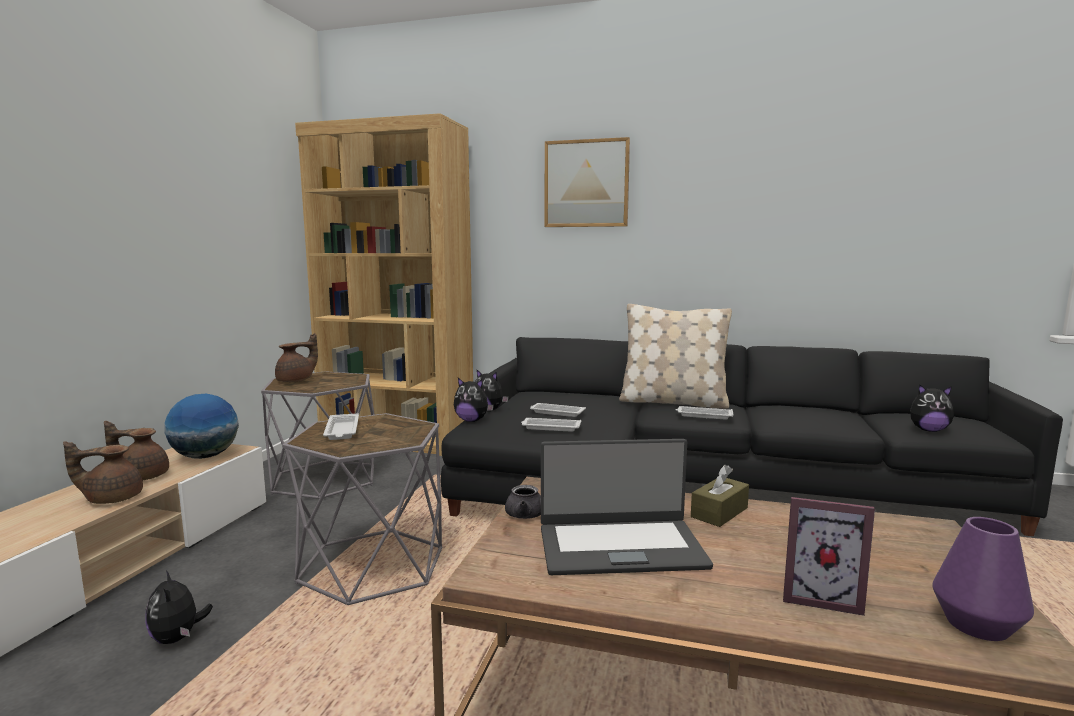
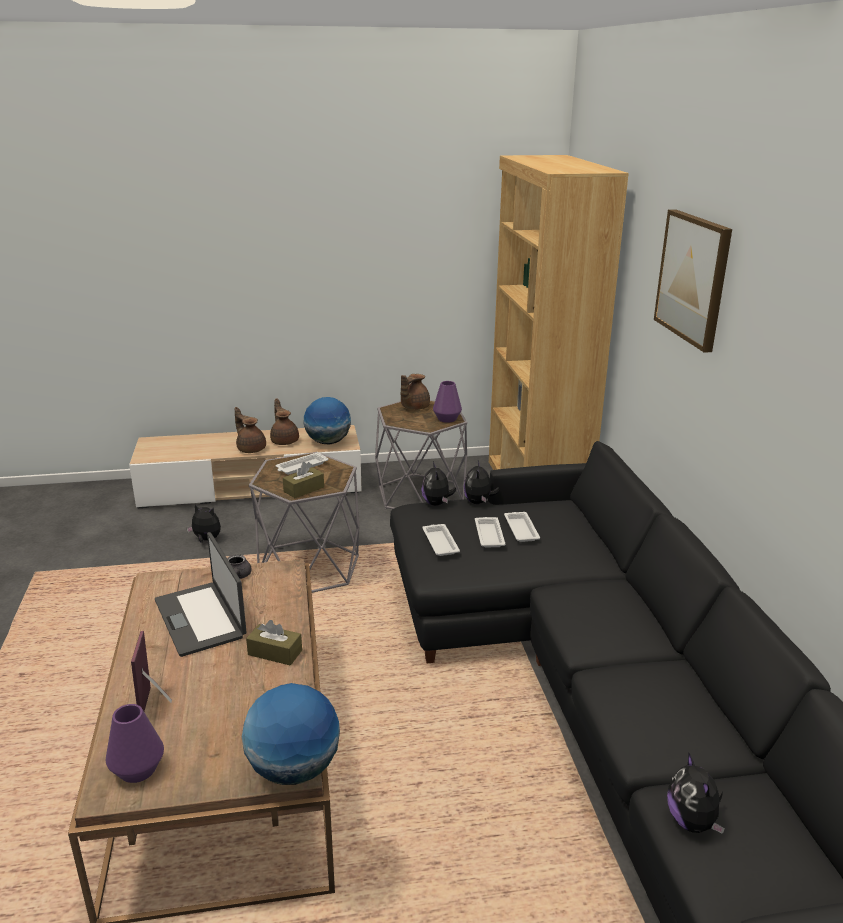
camera: 65 degrees right, 15 degrees up
plush toy [145,570,213,644] -> plush toy turned 75 degrees clockwise [187,504,221,542]
brown teapot [275,333,318,382] -> brown teapot turned 105 degrees clockwise [401,374,430,410]
beige pillow [619,304,732,409] -> none
white tray [676,406,734,419] -> white tray moved to [504,512,540,542]
none -> globe [242,683,340,785]
none -> brown tissue box [283,462,324,498]
none -> purple vase [433,381,462,423]

